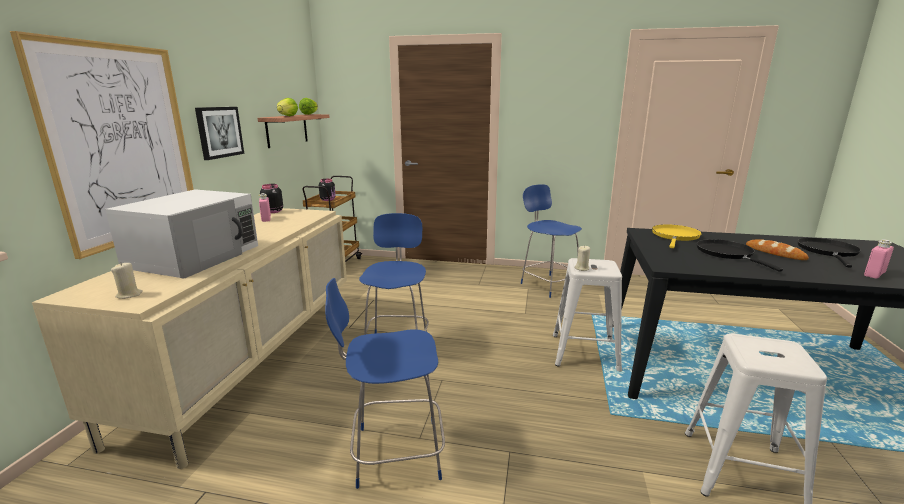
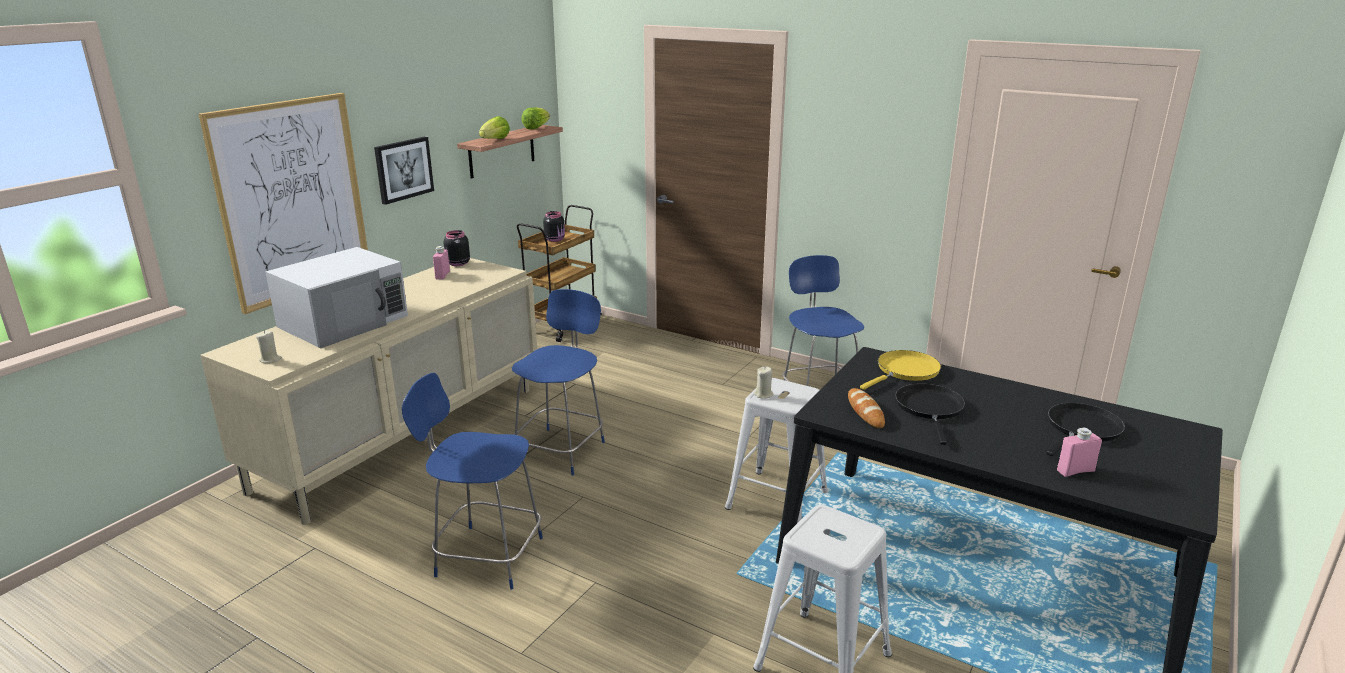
camera: 20 degrees right, 5 degrees up
bread [746,239,809,260] -> bread moved to [848,388,885,428]

